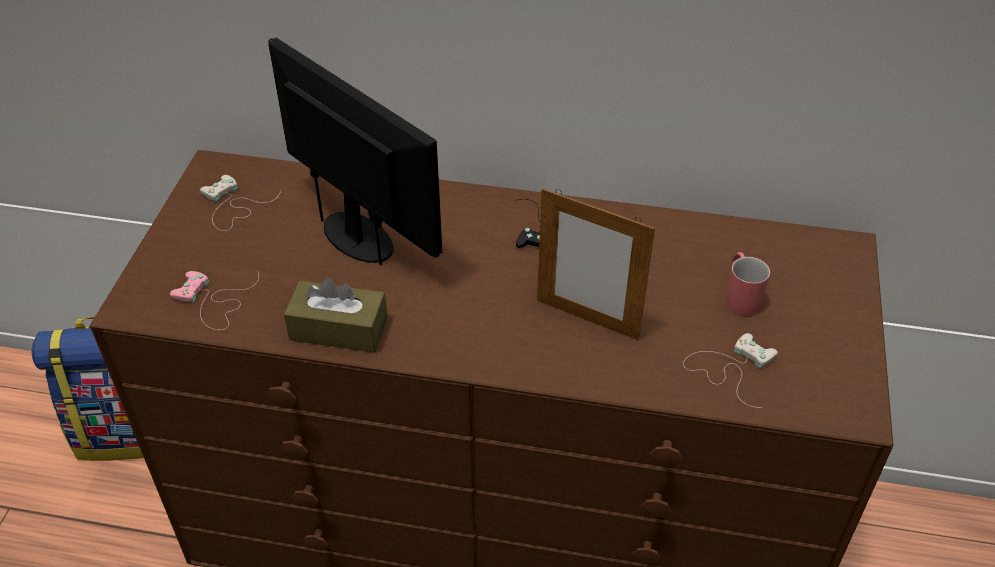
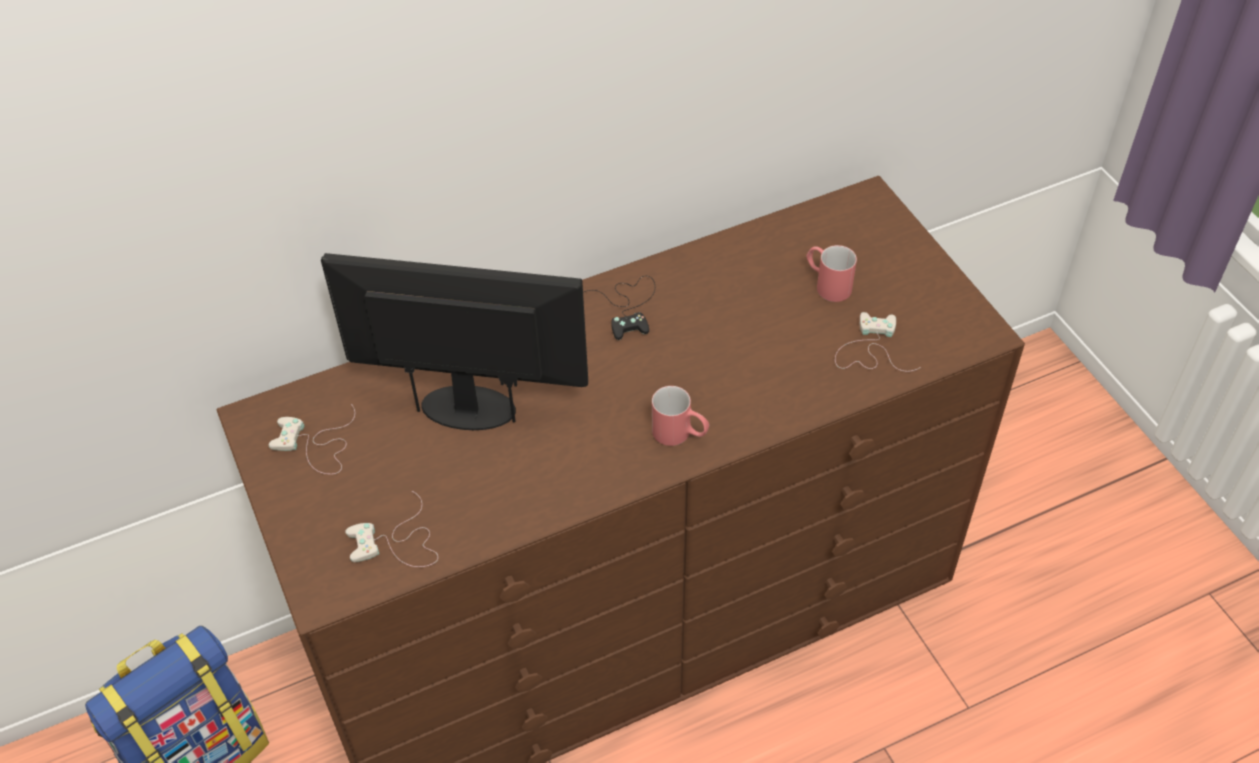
camera: 35 degrees left, 5 degrees up
pink game controller [170,271,259,330] -> white game controller [345,491,438,567]
brown tissue box [284,278,388,353] -> none
picture frame [537,188,655,340] -> none
none -> red mug [652,386,709,446]

